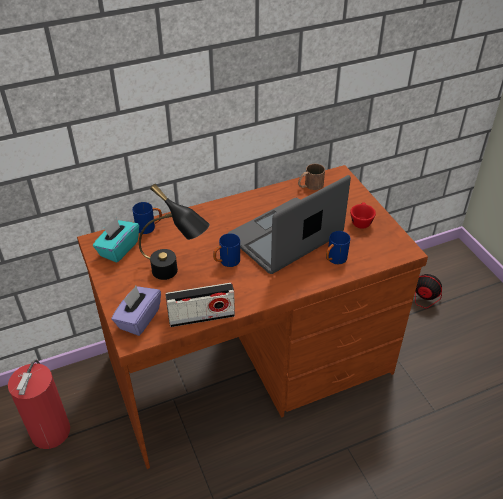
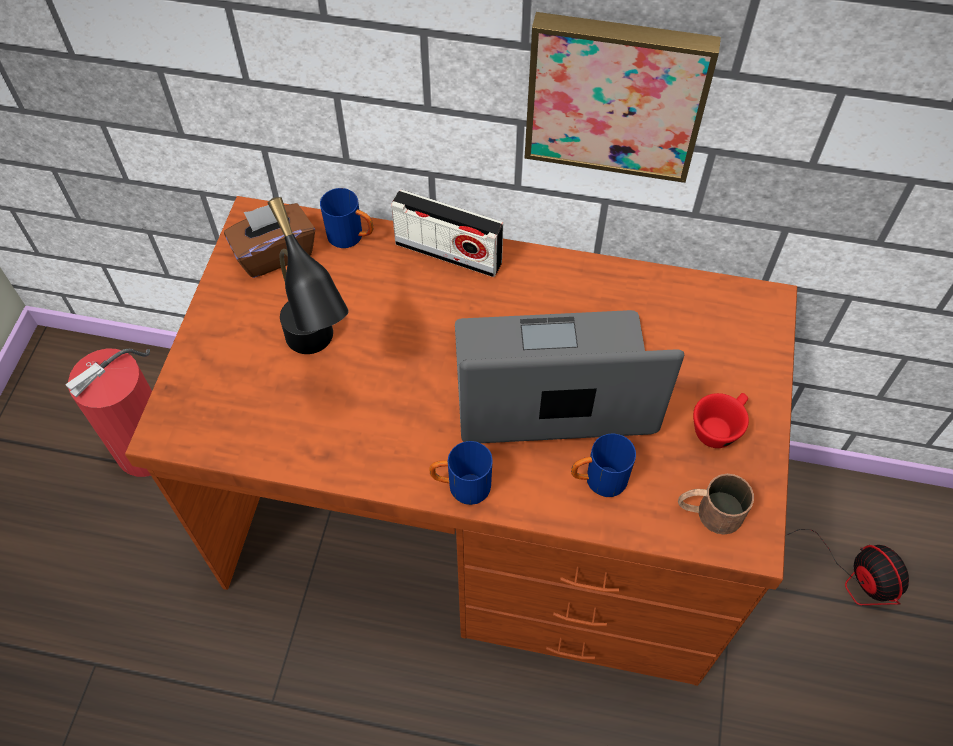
camera: 35 degrees right, 15 degrees up
turquoise tissue box [93,217,139,263] -> brown tissue box [224,203,315,278]
purple tissue box [111,286,161,336] -> none
radio [165,283,235,327] -> radio moved to [391,189,503,277]
blue mug [213,233,240,267] -> blue mug moved to [429,441,493,505]
brown mug [298,164,325,190] -> brown mug moved to [678,474,754,535]
none -> picture [524,12,721,183]

